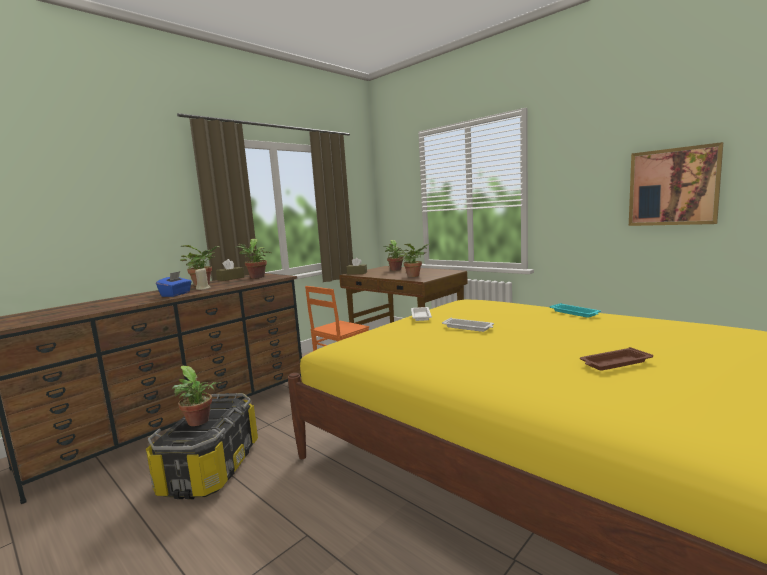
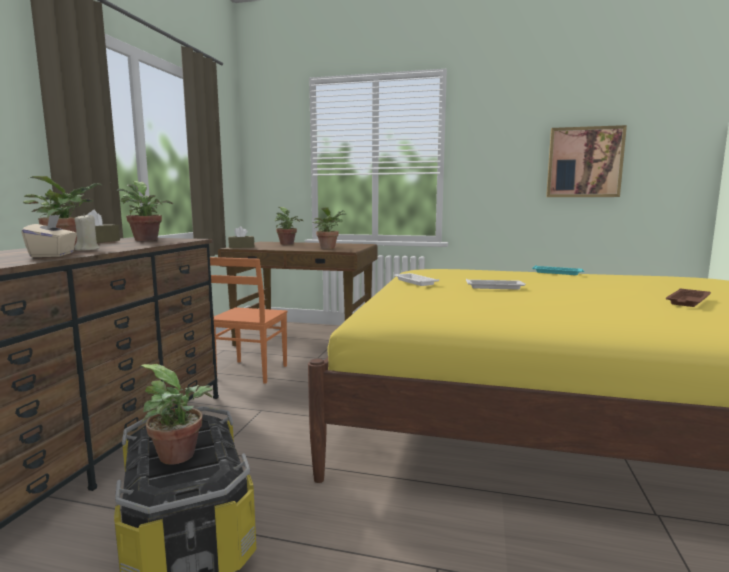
camera: 30 degrees left, 0 degrees up
blue tissue box [156,271,192,297] -> beige tissue box [21,215,77,257]

